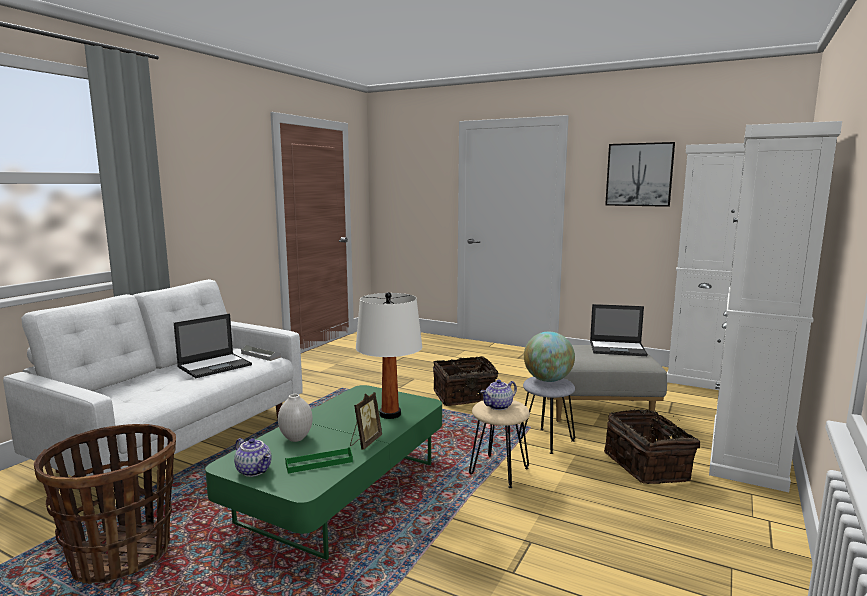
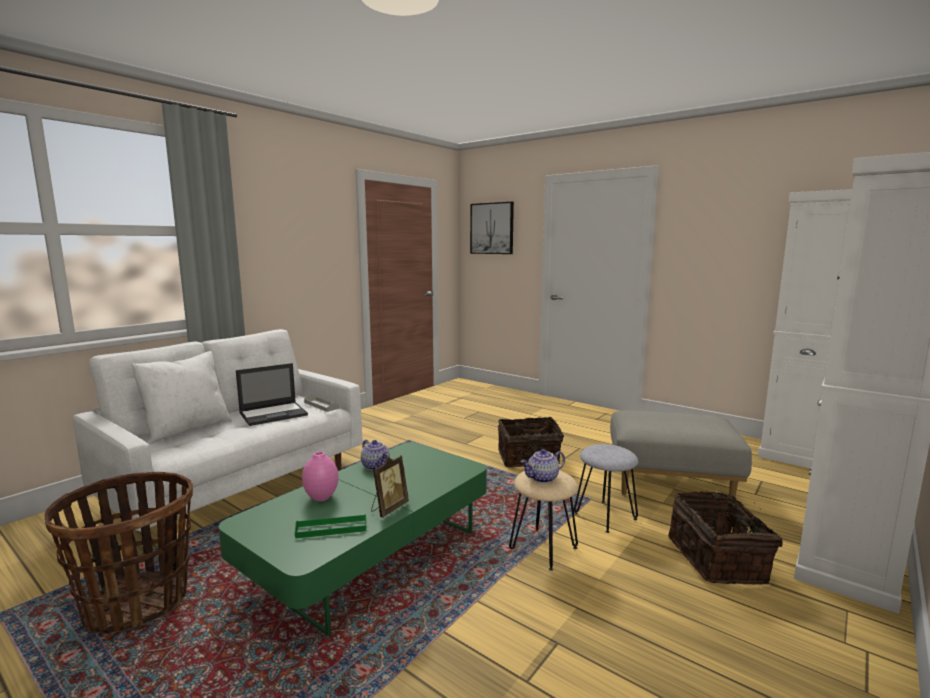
camera: 10 degrees right, 0 degrees up
teapot [234,438,271,477] -> teapot moved to [361,440,390,470]
white vase [278,394,313,442] -> pink vase [302,451,339,501]
white table lamp [356,292,422,419] -> none
globe [524,332,575,382] -> none
laptop [590,304,648,356] -> none
picture [605,142,675,207] -> picture moved to [470,202,514,254]
none -> white pillow [131,351,232,444]

